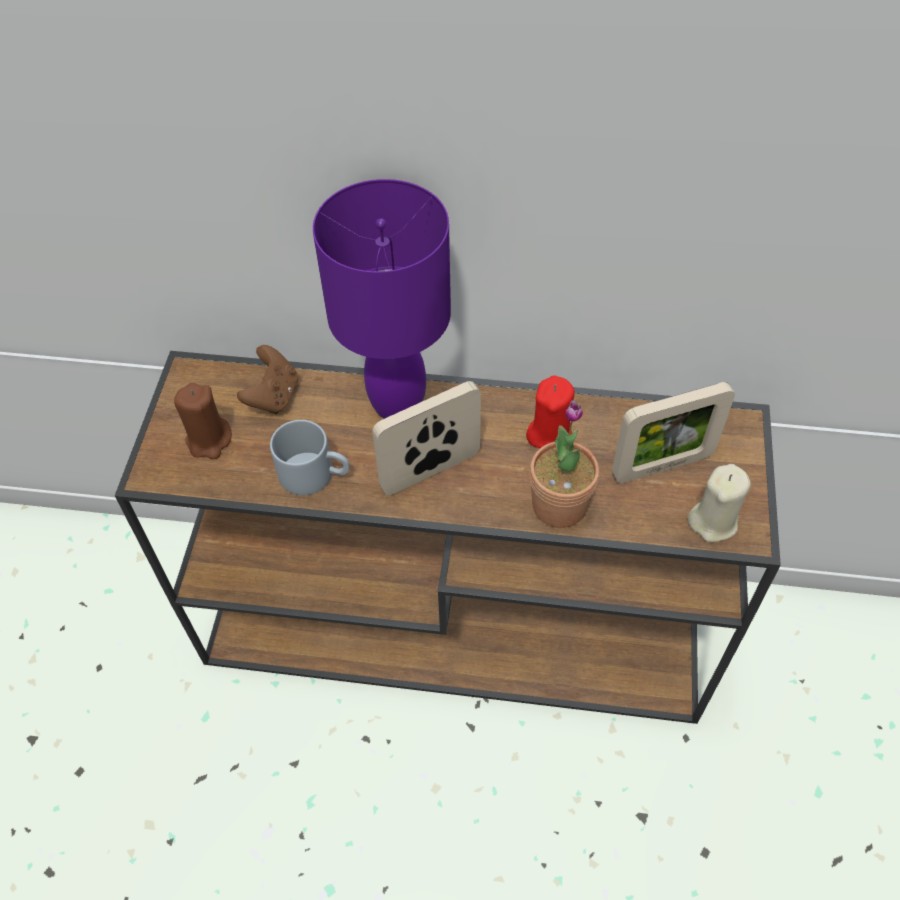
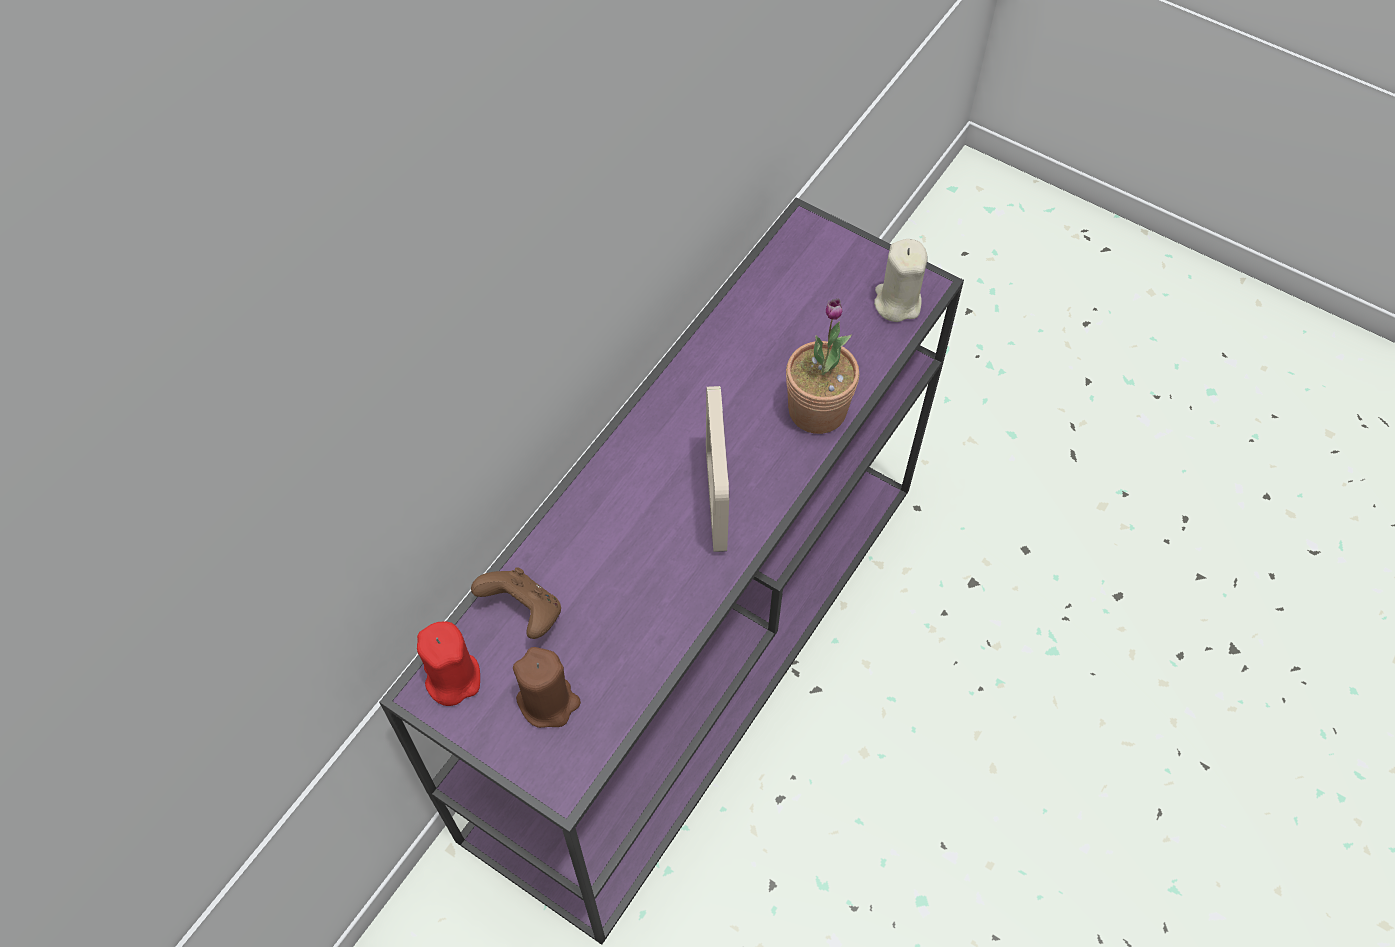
camera: 65 degrees left, 5 degrees up
brown console table [115,351,781,724] -> purple console table [379,198,964,945]
grey mug [270,420,350,495] -> none
purple table lamp [313,179,451,419] -> none
red candle [526,376,575,448] -> red candle moved to [417,622,480,706]
picture frame [612,382,735,483] -> none

